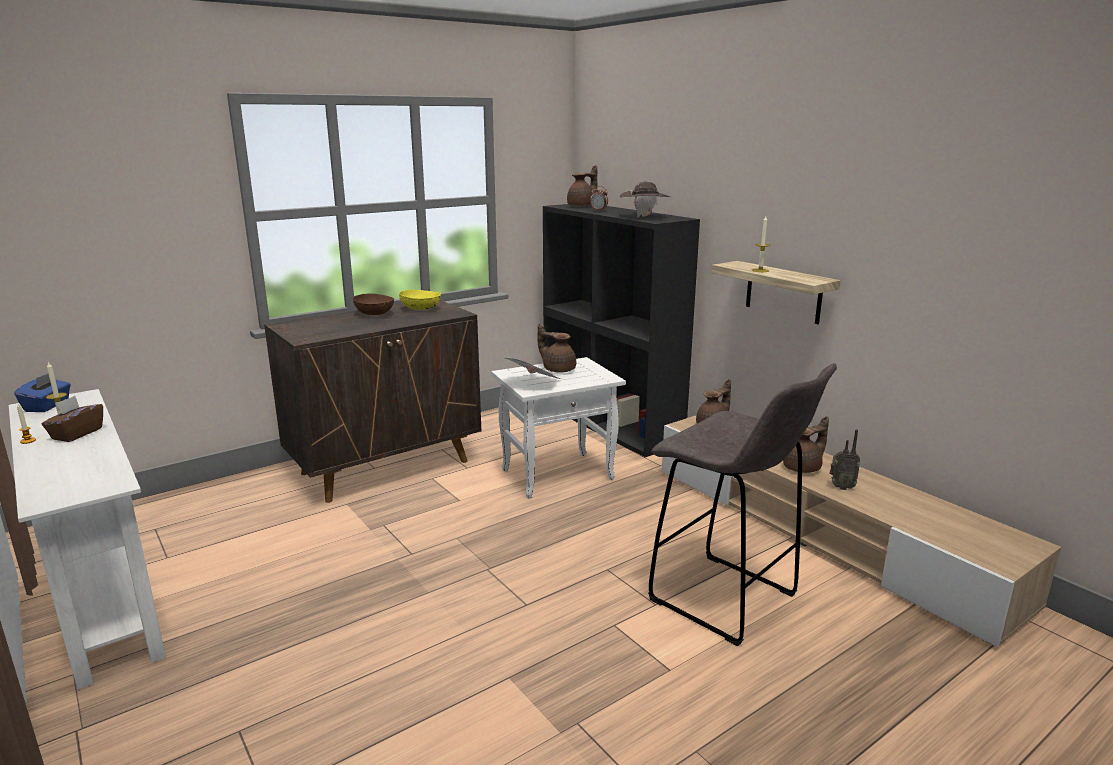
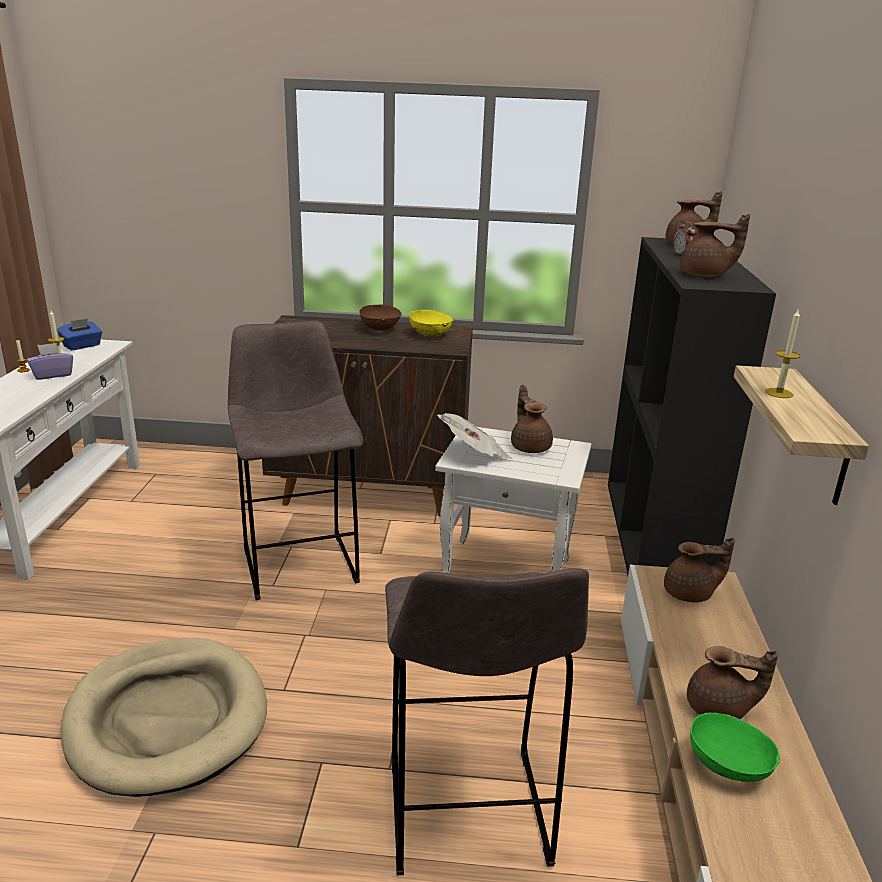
camera: 40 degrees right, 5 degrees up
brown tissue box [41,396,103,442] -> purple tissue box [27,343,73,380]
brown hat [620,181,670,218] -> brown teapot [680,214,750,277]
radio [829,429,860,490] -> green bowl [690,713,780,782]
none -> beige dog bed [60,638,267,797]
none -> grey stool [228,321,363,600]

